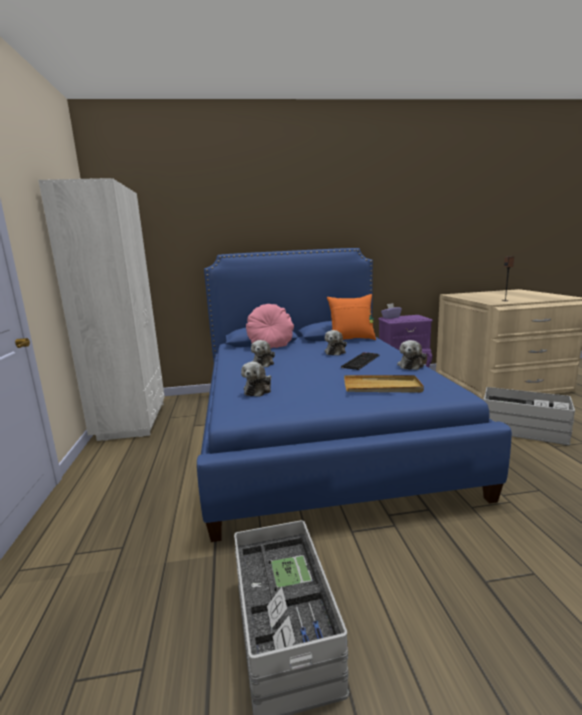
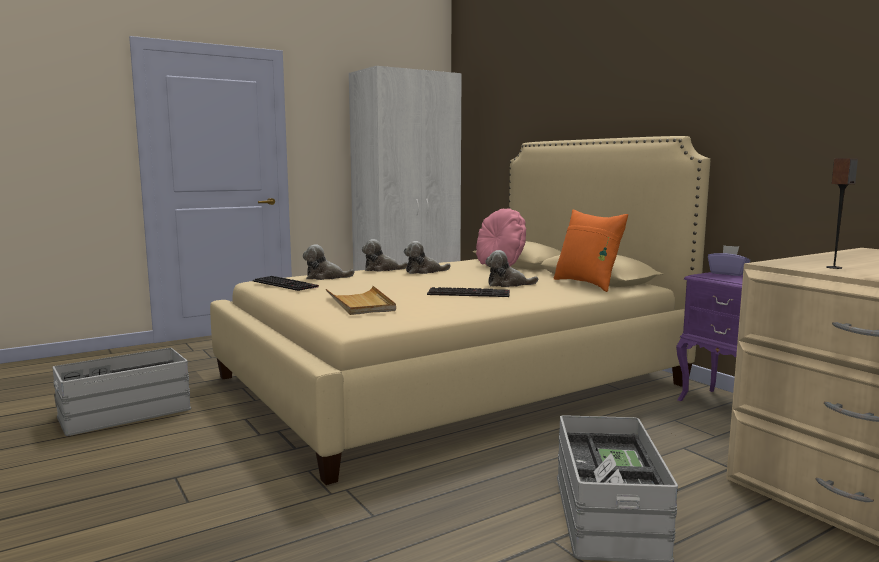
camera: 65 degrees right, 5 degrees down
blue bed [197,248,512,542] -> beige bed [210,136,710,485]
plush toy [397,340,426,370] -> plush toy moved to [362,239,408,272]
none -> keyboard [253,276,319,291]

